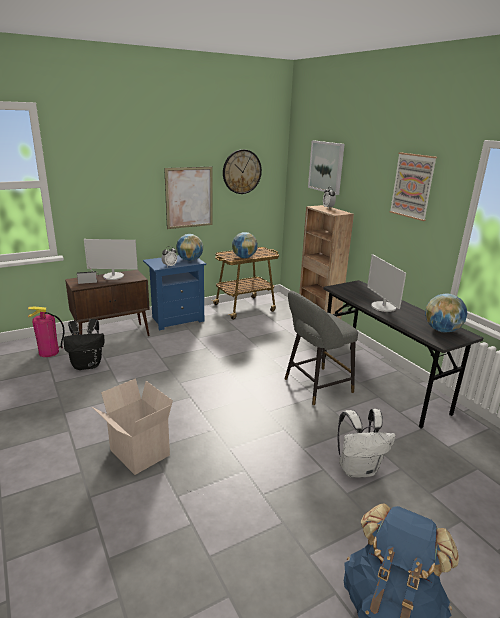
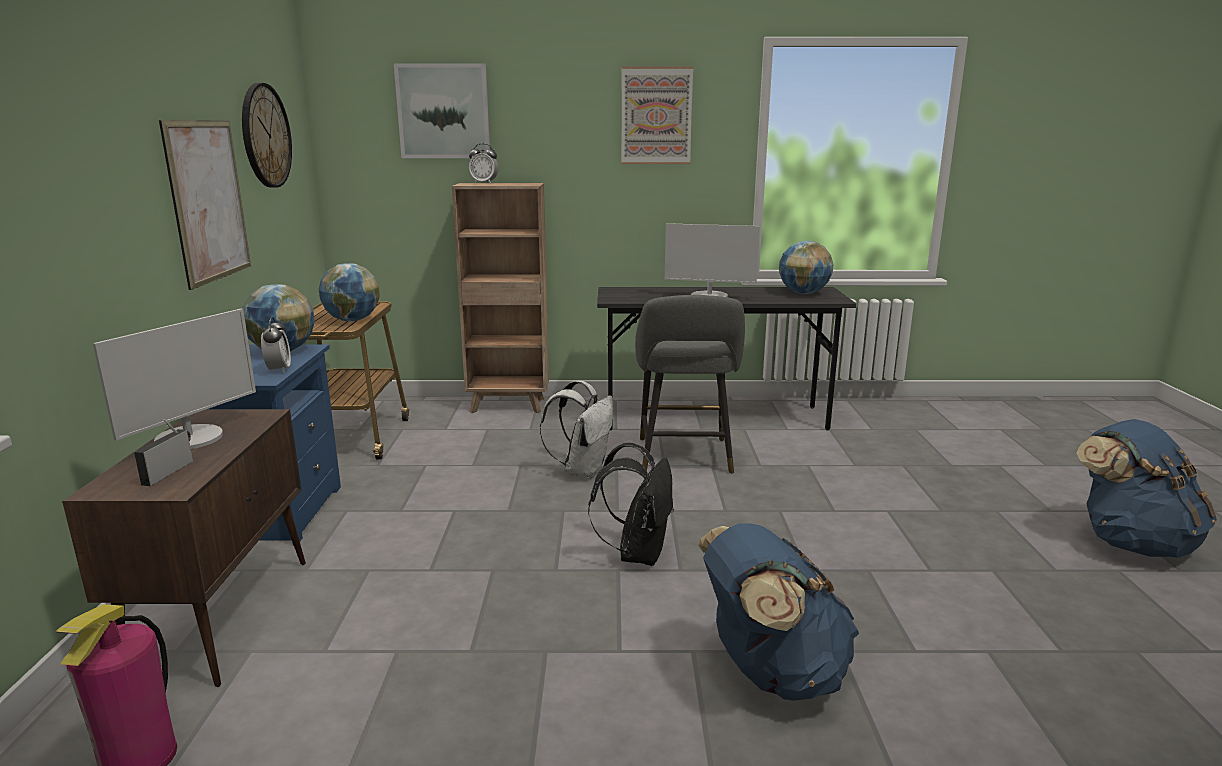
camera: 60 degrees left, 5 degrees down
black backpack [63,319,104,370] -> black backpack moved to [588,443,674,566]
cardboard box [92,378,173,475] -> blue backpack [698,523,859,701]
white backpack [337,409,396,478] -> white backpack moved to [540,380,613,479]

